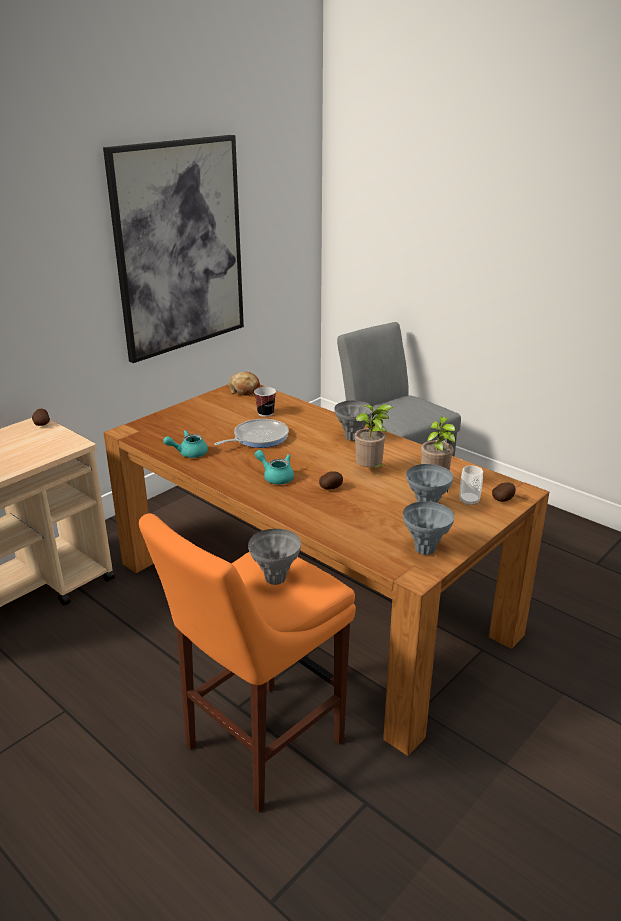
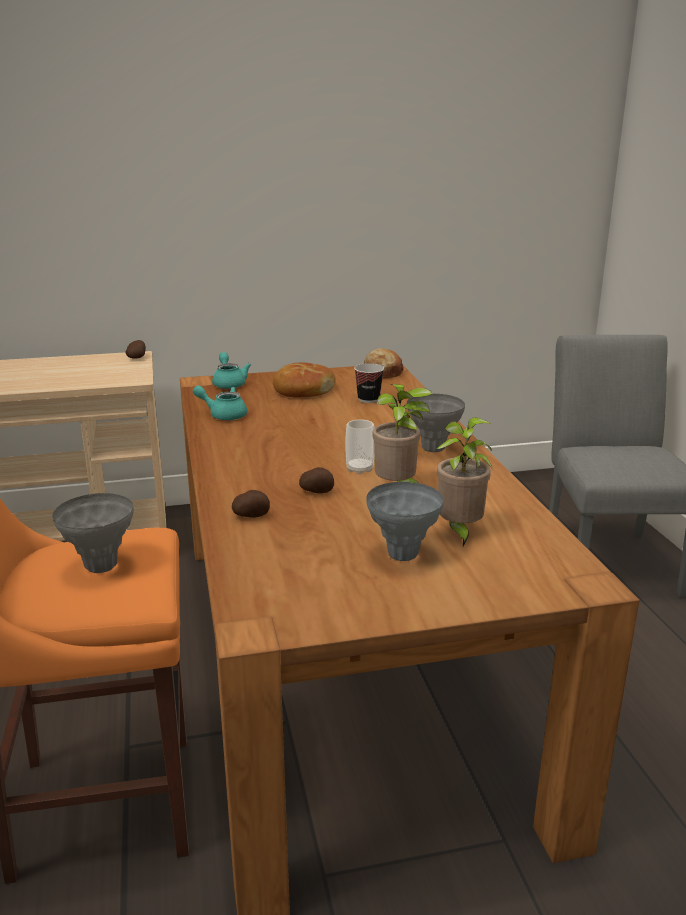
camera: 35 degrees right, 5 degrees down
picture [103,135,244,363] -> none
frying pan [214,419,289,448] -> none
turquoise teapot [255,450,294,484] -> turquoise teapot moved to [212,352,251,389]
grey vase [403,501,454,555] -> none
cup [460,465,483,506] -> cup moved to [345,419,374,474]
potato [492,483,516,502] -> potato moved to [232,490,270,518]
none -> bread [273,362,336,398]

